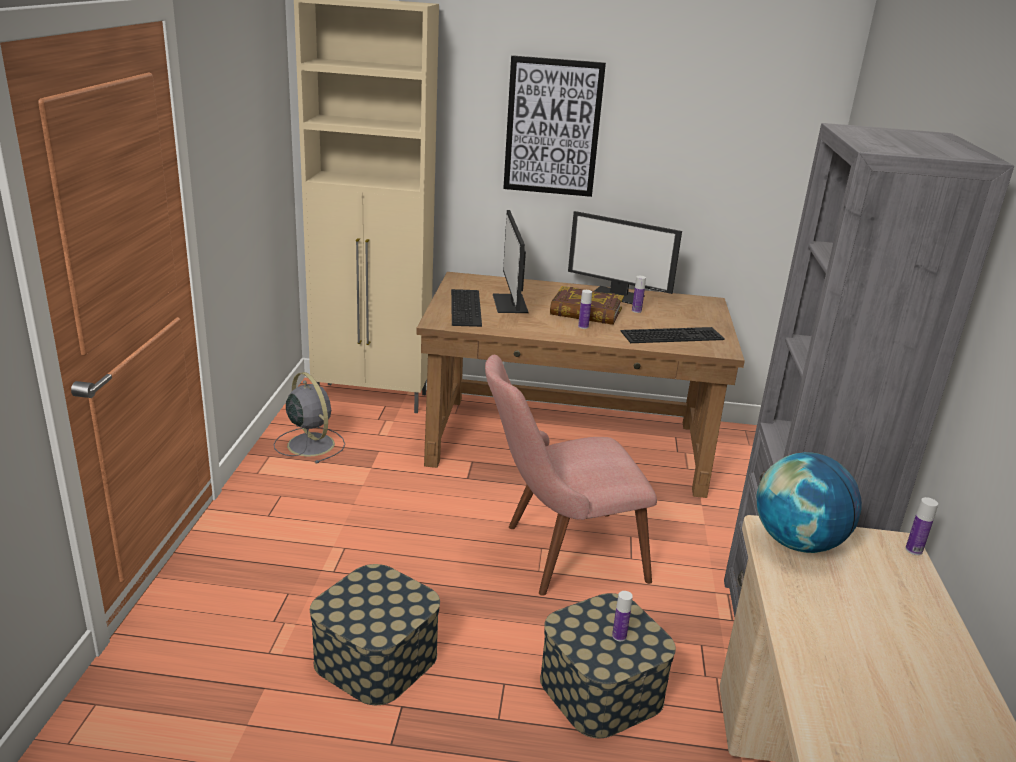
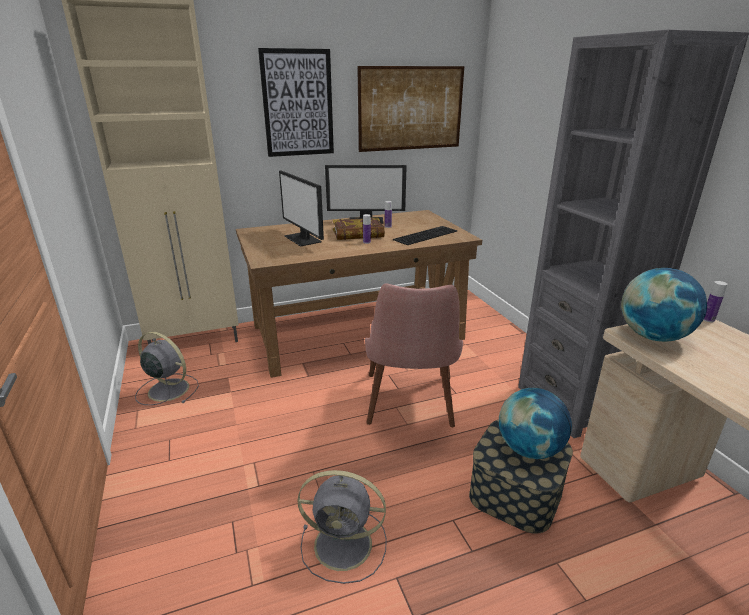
camera: 25 degrees left, 0 degrees up
storage box [310,564,440,705] -> grey fan [297,470,387,584]
keyboard [451,289,482,327] -> none
pink chair [485,355,657,596] -> pink chair turned 45 degrees counterclockwise [365,283,463,427]
bottle [612,591,633,641] -> globe [499,388,572,459]
none -> picture [357,66,464,152]

